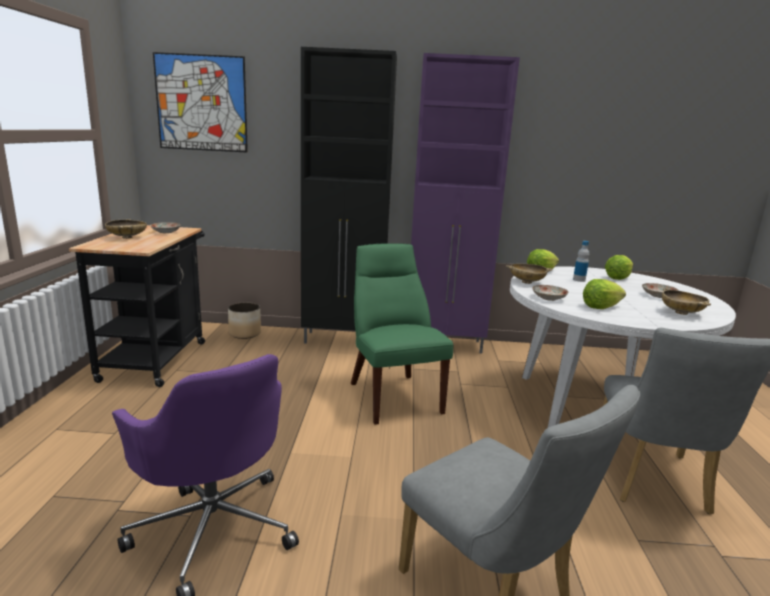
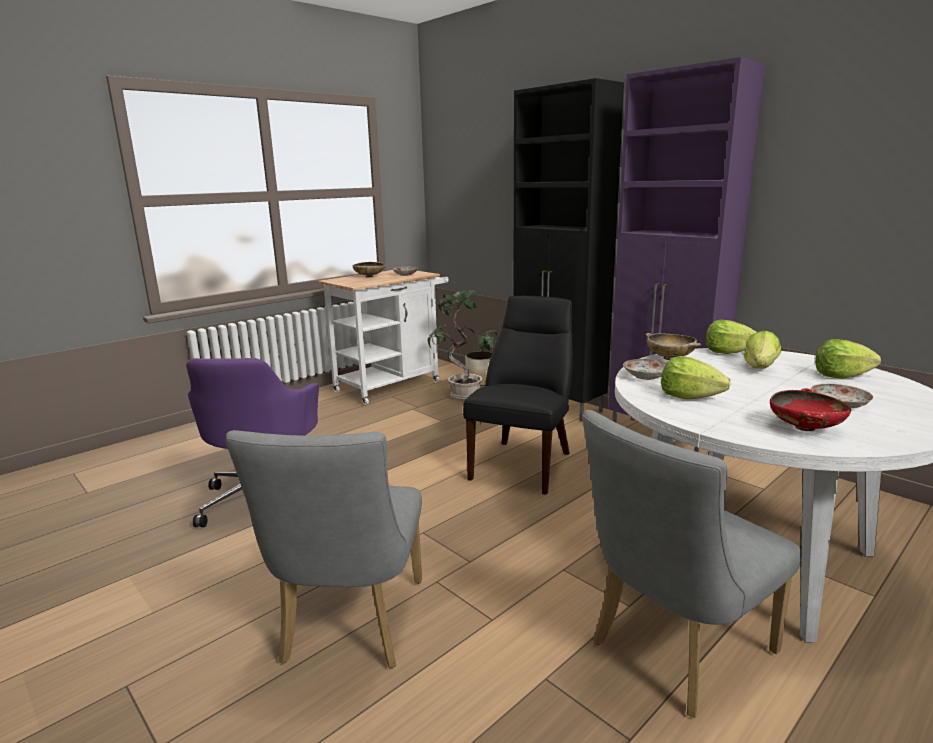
camera: 45 degrees right, 0 degrees up
black cart [69,225,205,387] -> white cart [318,270,449,405]
picture [153,52,248,153] -> none
green chair [351,243,453,425] -> black chair [463,296,573,495]
bottle [573,241,589,282] -> lettuce [744,331,781,369]
beige bowl [662,288,711,315] -> red bowl [770,388,851,431]
none -> potted plant [427,290,500,400]

